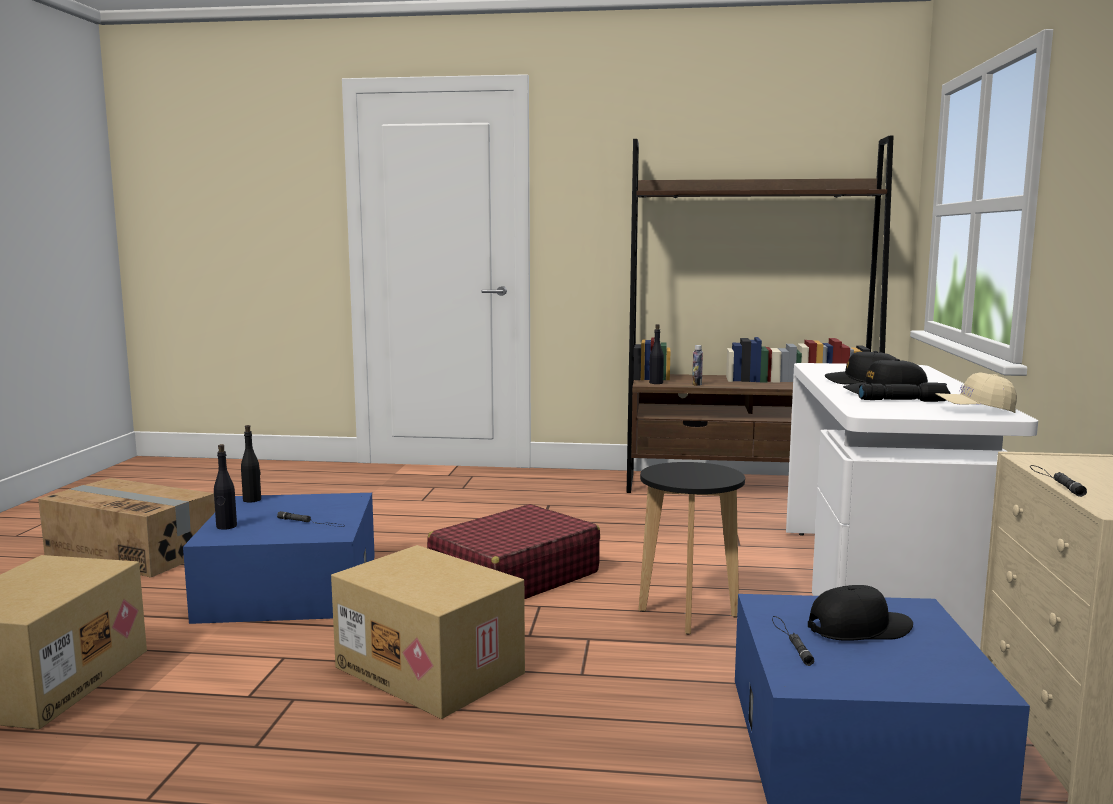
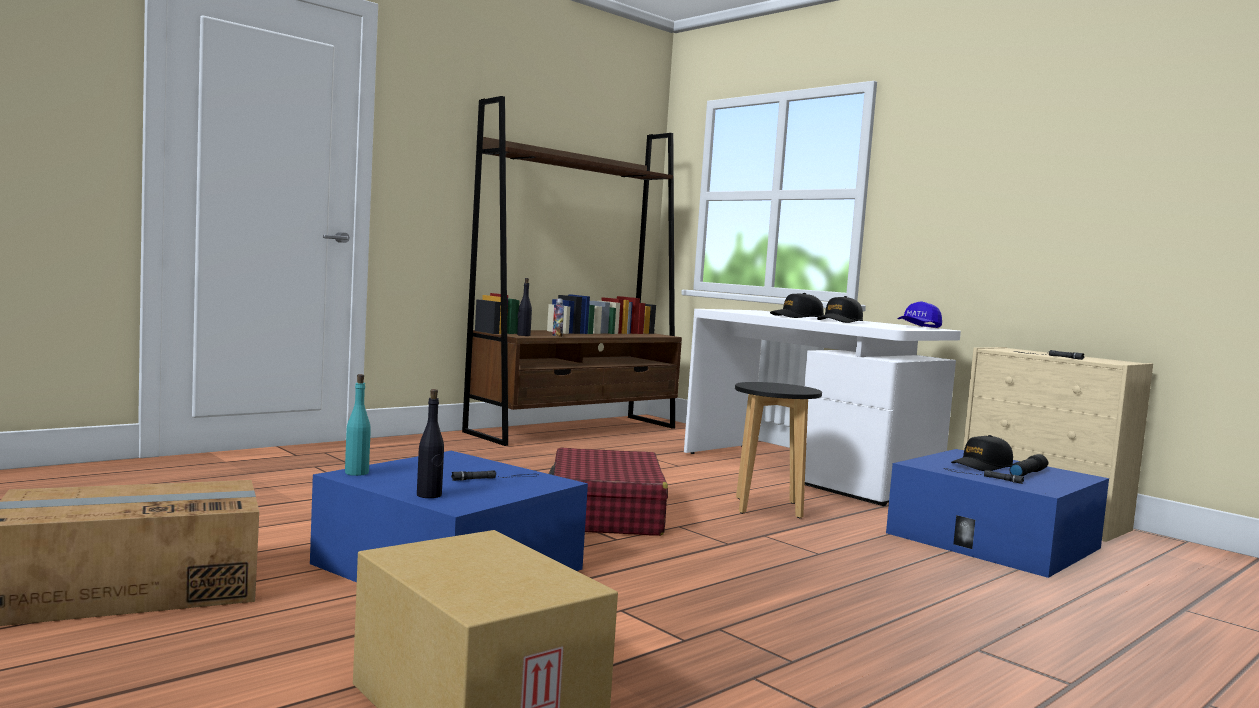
camera: 50 degrees left, 5 degrees down
black bottle [241,425,261,502] -> turquoise bottle [345,374,371,476]
cardboard box [331,545,525,719] -> none
black cap [808,585,913,641] -> black cap turned 150 degrees counterclockwise [951,435,1013,471]
black flashlight [858,383,951,402] -> black flashlight moved to [1010,454,1048,476]
beige cap [935,372,1017,413] -> blue cap [898,301,942,328]

